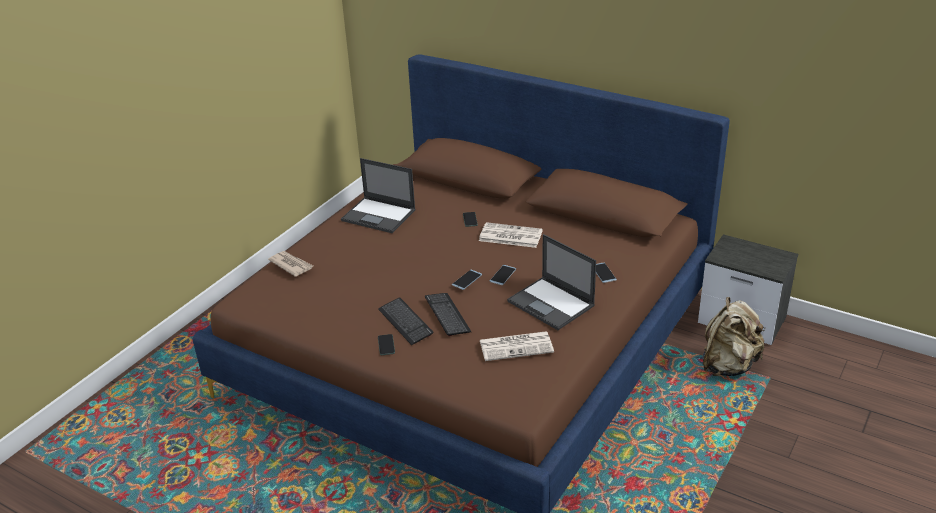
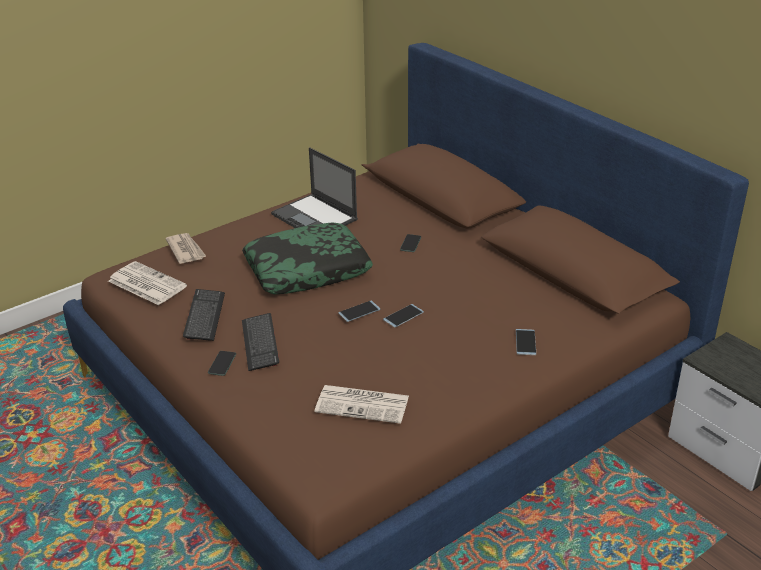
camera: 20 degrees right, 0 degrees up
keyboard [425,293,472,336] -> keyboard moved to [183,289,225,341]
newspaper [479,222,543,248] -> newspaper moved to [108,261,187,305]
laptop [507,234,596,330] -> none
beige backpack [703,297,766,376] -> none
none -> pillow [242,223,373,294]

